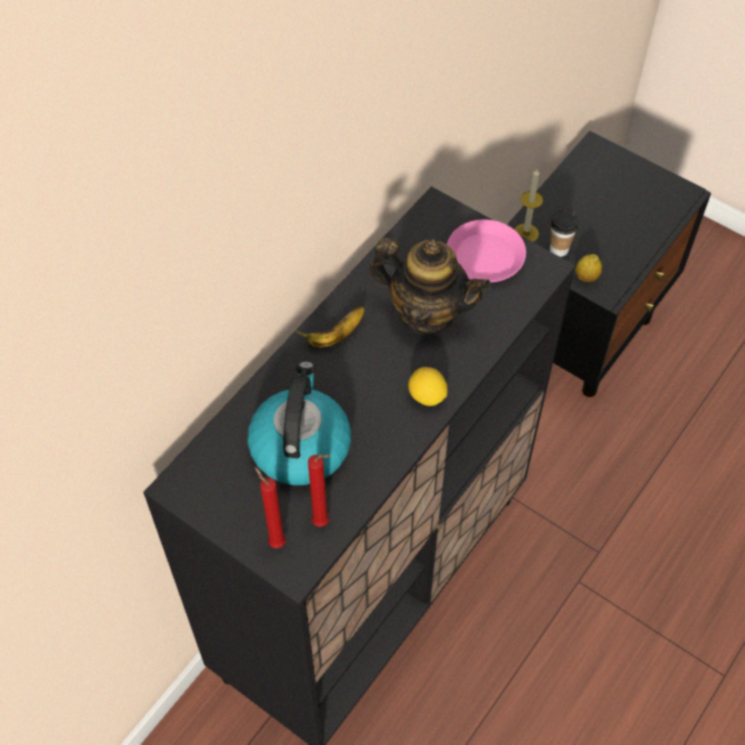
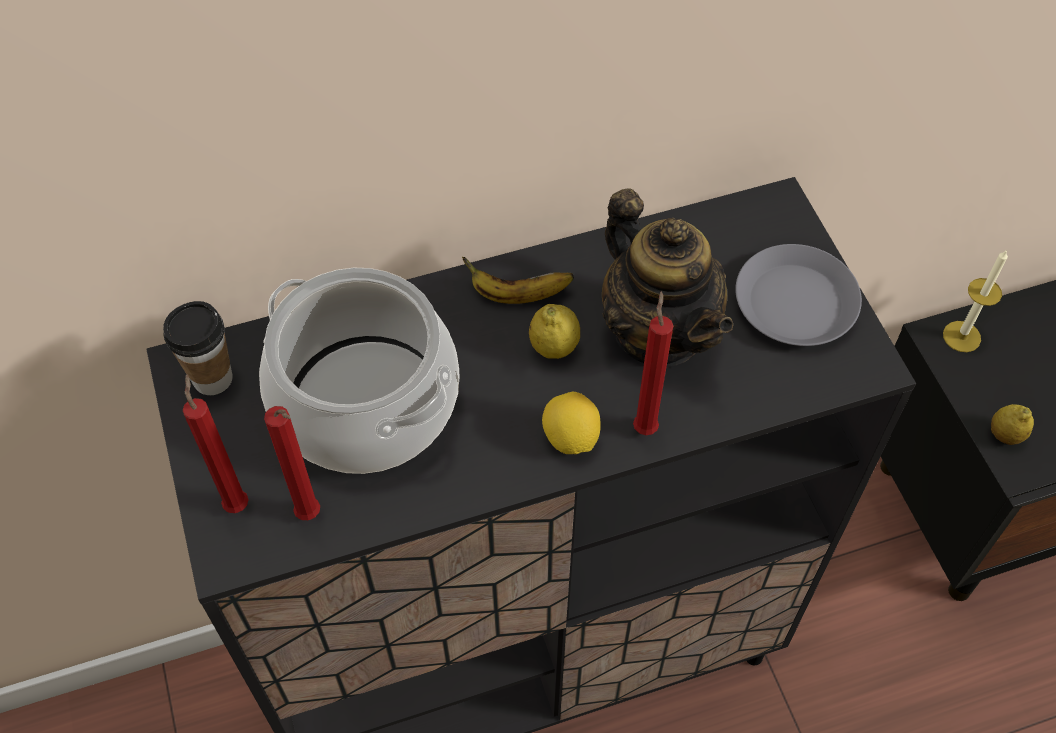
camera: 35 degrees right, 0 degrees up
kettle [247,361,351,485] -> cooking pot [259,268,459,474]
pink plate [447,219,526,282] -> grey plate [735,244,862,346]
cup [550,209,578,257] -> cup moved to [163,301,233,395]
none -> lemon [529,304,580,359]
none -> red candle [633,291,673,435]

